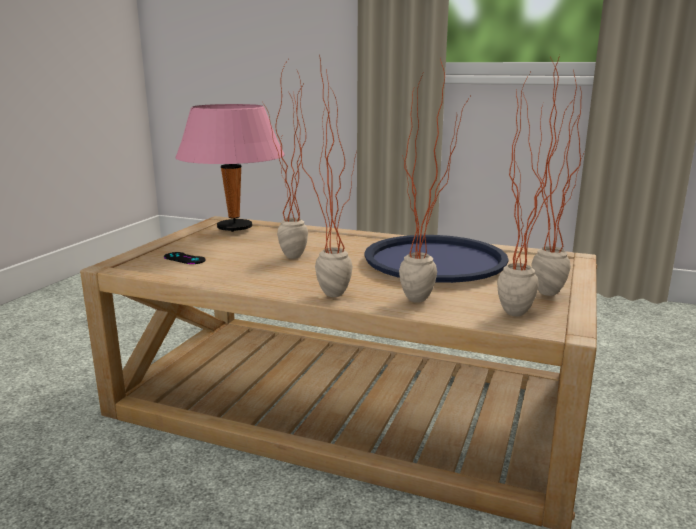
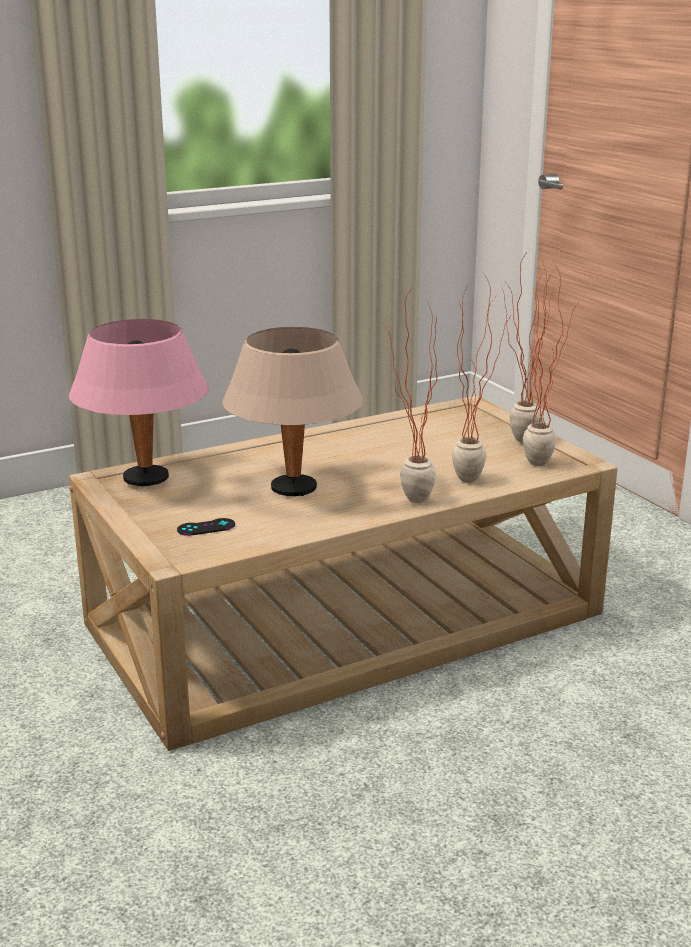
camera: 50 degrees left, 5 degrees up
potted plant [264,60,308,259] -> beige table lamp [223,327,363,496]
blue tray [364,235,509,283] -> none

